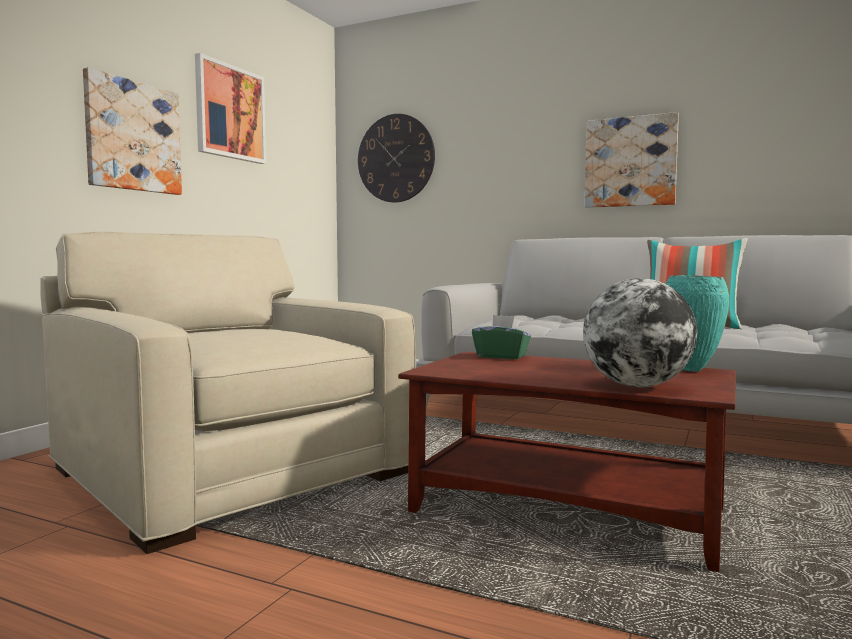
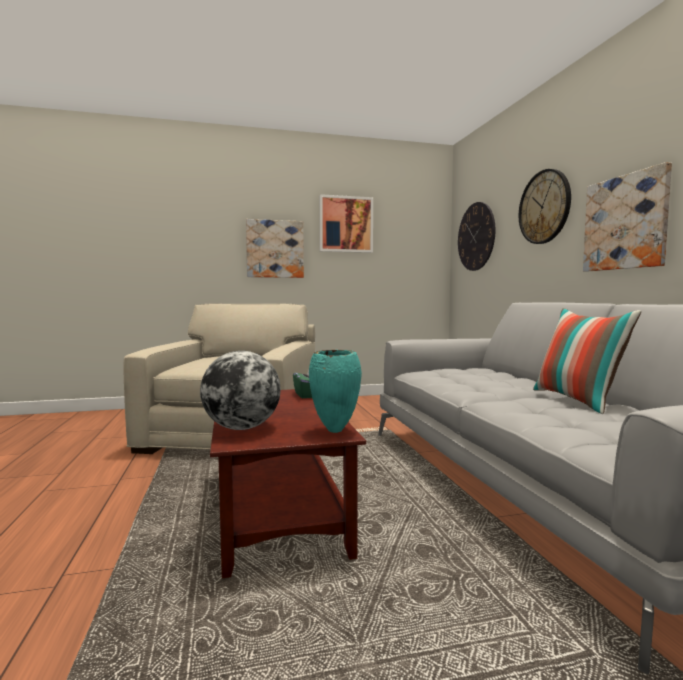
camera: 50 degrees right, 0 degrees up
none -> wall clock [519,169,571,244]

